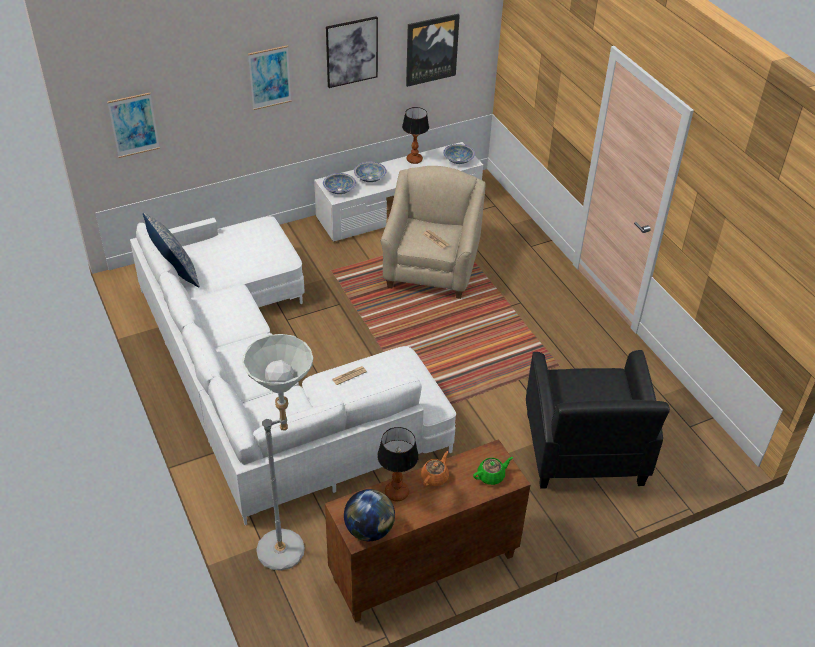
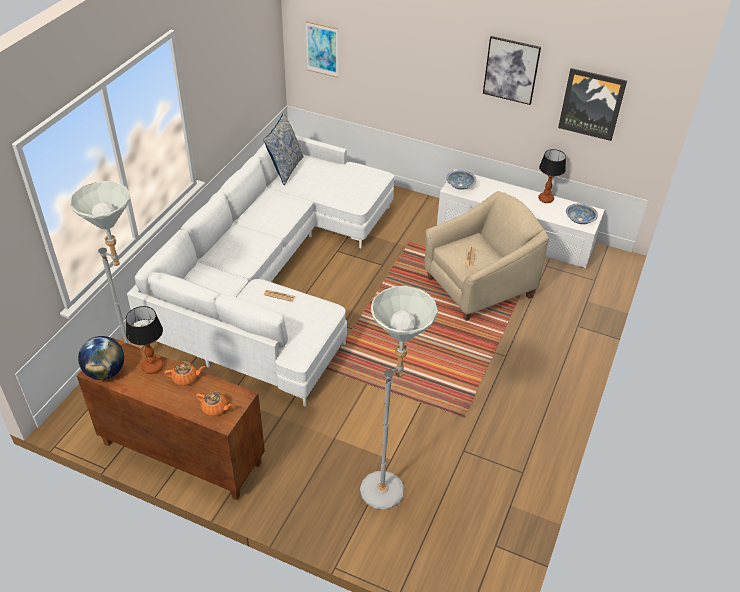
camera: 50 degrees right, 0 degrees up
picture [248,45,291,110] -> none
bowl [354,162,386,182] -> none
green teapot [473,457,513,485] -> orange teapot [196,391,233,416]
black armchair [526,350,670,489] -> grey floor lamp [360,286,438,510]

